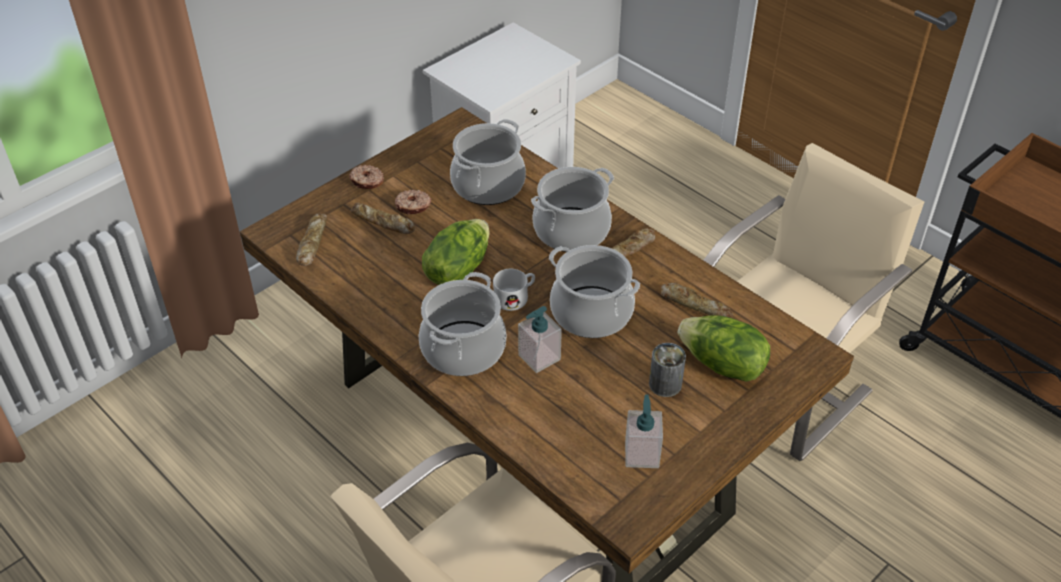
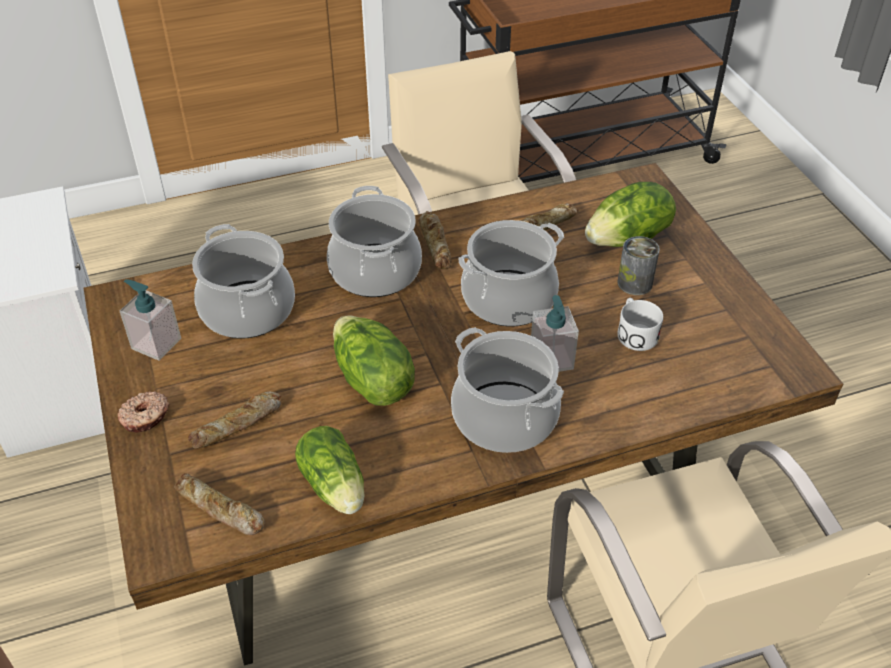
camera: 65 degrees left, 0 degrees up
donut [395,190,431,215] -> none
white mug [493,269,535,311] -> white mug moved to [618,298,663,351]
soap dispenser [625,394,663,468] -> soap dispenser moved to [120,279,181,361]
none -> lettuce [295,426,365,514]

